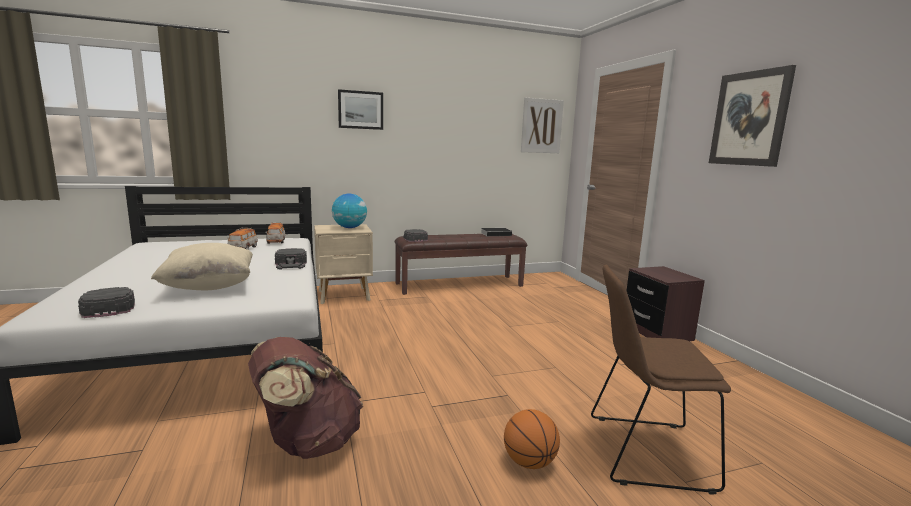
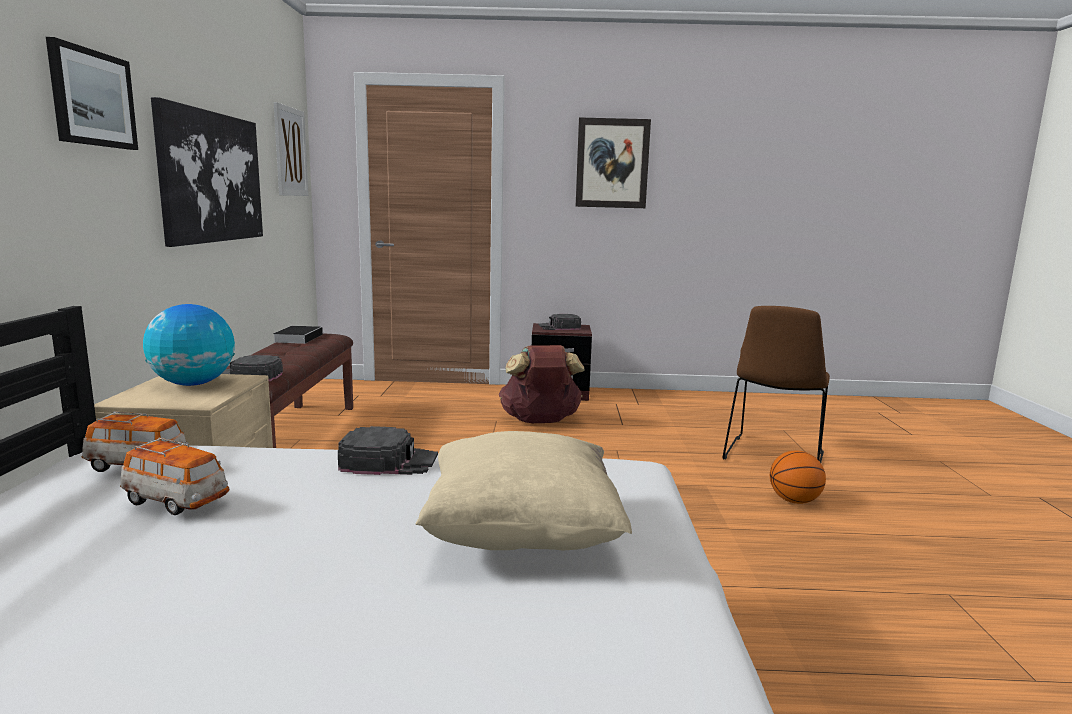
camera: 70 degrees left, 0 degrees up
black cap [78,287,135,318] -> black cap moved to [538,314,581,330]
brown backpack [248,337,363,459] -> brown backpack moved to [499,345,584,423]
none -> picture [151,97,263,247]

